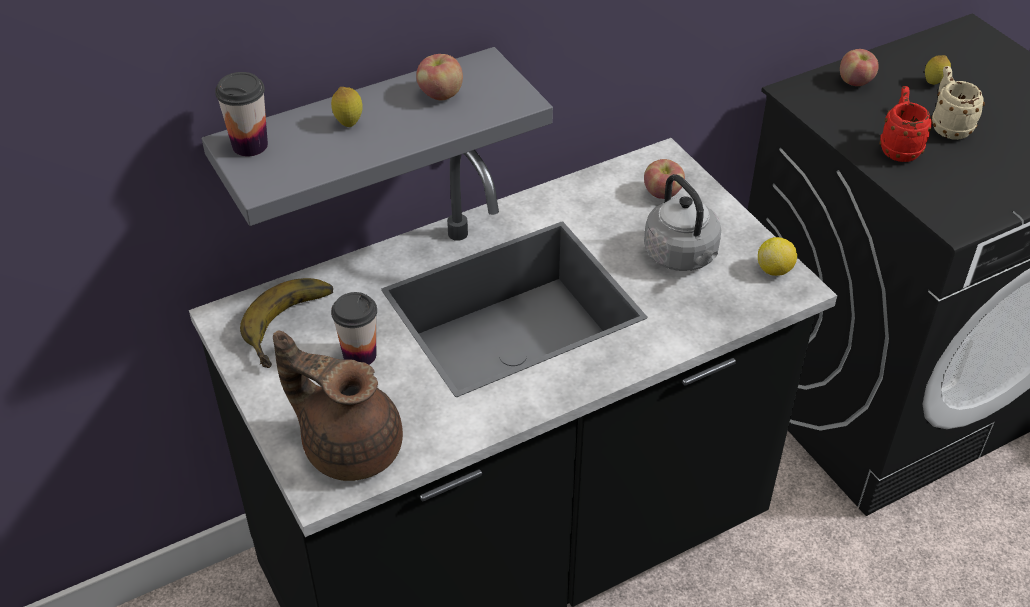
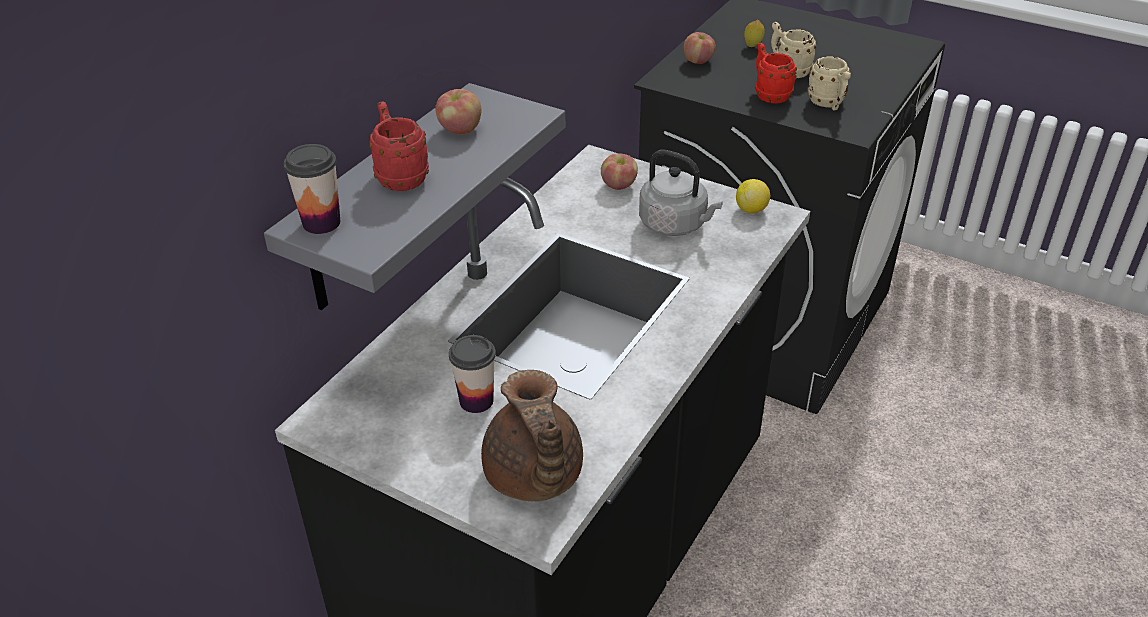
camera: 30 degrees left, 5 degrees down
banana [240,278,333,368] -> none
brown teapot [273,330,403,481] -> brown teapot turned 105 degrees counterclockwise [481,370,583,501]
lemon [331,87,363,127] -> red mug [369,101,429,191]
none -> beige mug [807,57,851,110]

